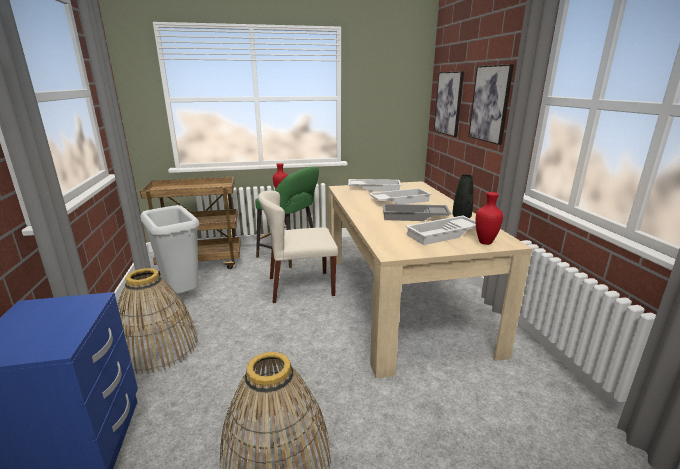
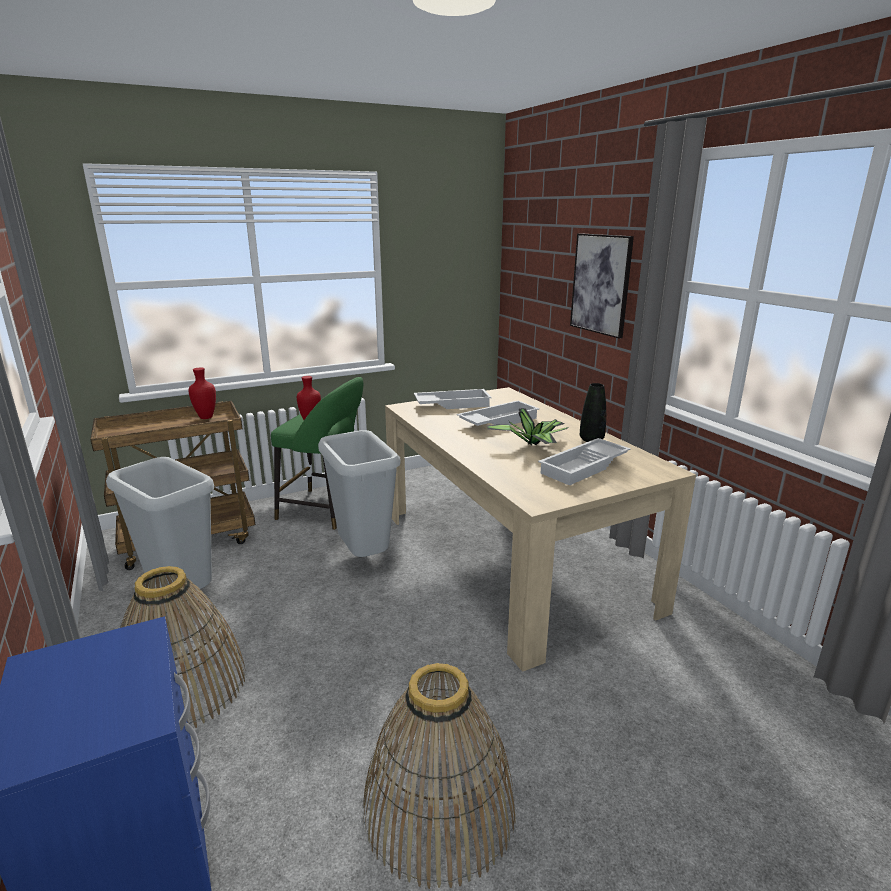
camera: 15 degrees left, 0 degrees up
beige chair [258,190,338,303] -> grey trash can [318,430,401,557]
grey tray [383,204,451,221] -> potted plant [487,408,568,445]
picture [434,71,464,137] -> none
red vase [476,192,503,245] -> red vase moved to [188,367,216,419]

